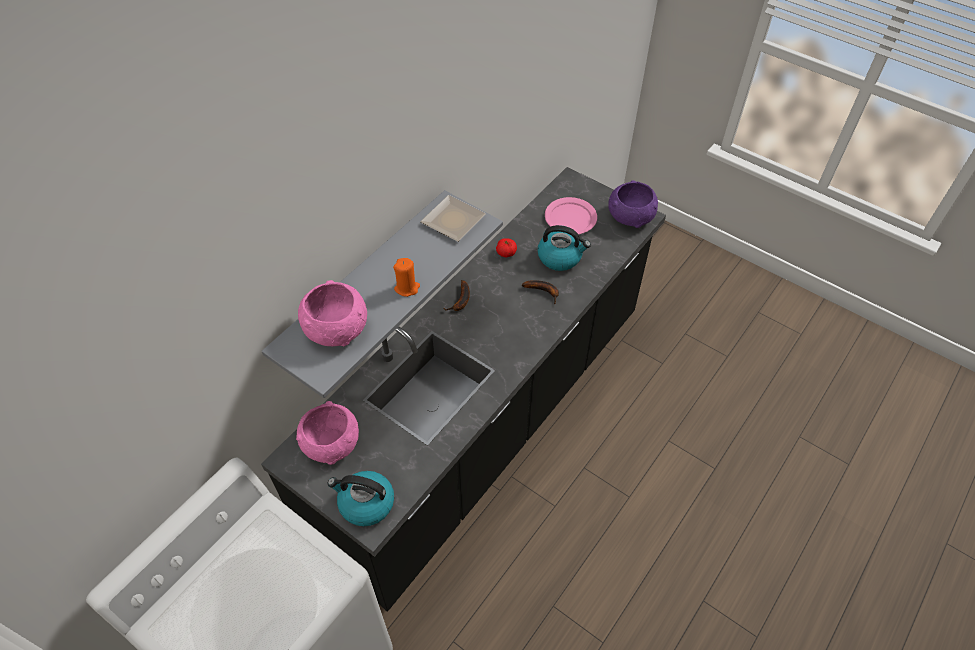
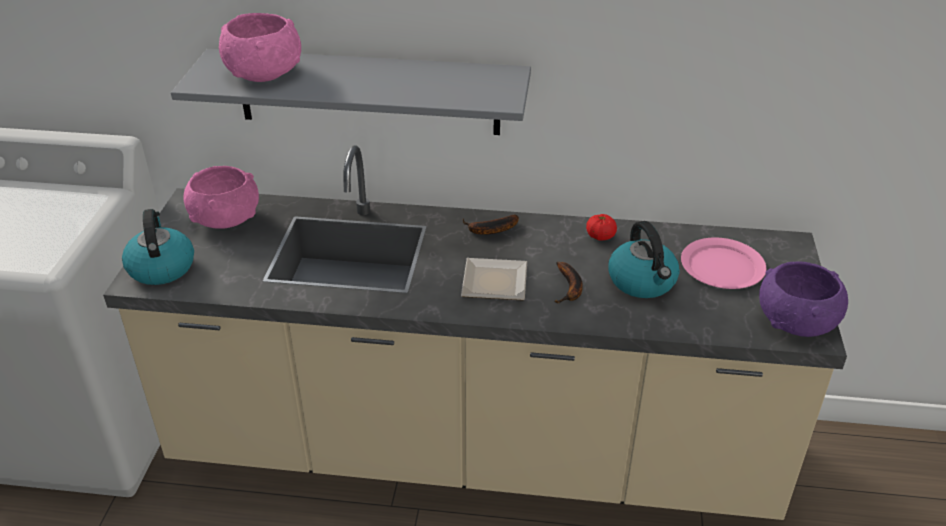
camera: 60 degrees right, 15 degrees down
black counter [261,167,666,612] -> beige counter [103,145,847,520]
orange candle [393,258,420,297] -> none
plate [420,195,486,242] -> plate moved to [461,258,527,301]

